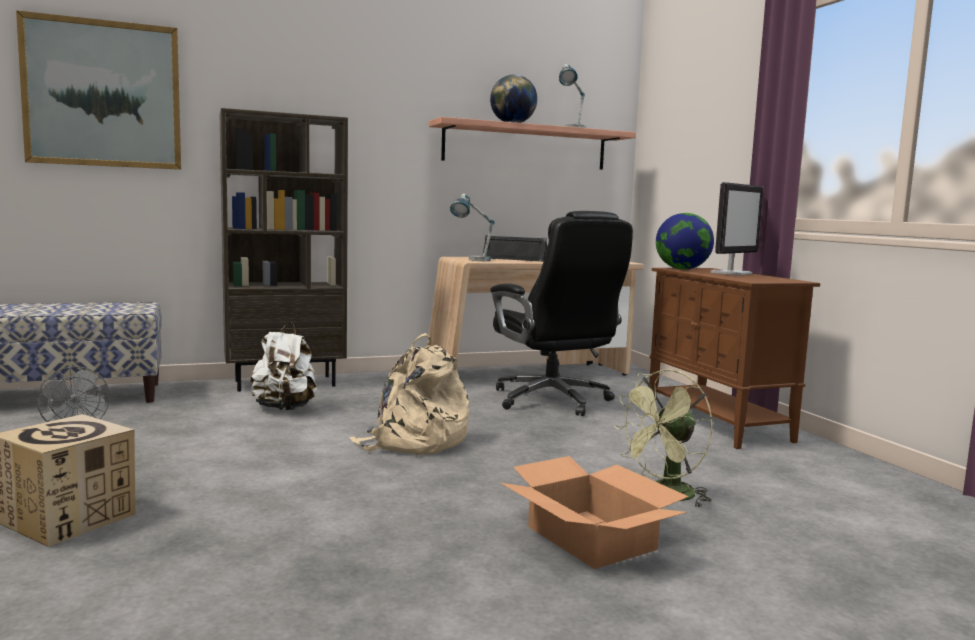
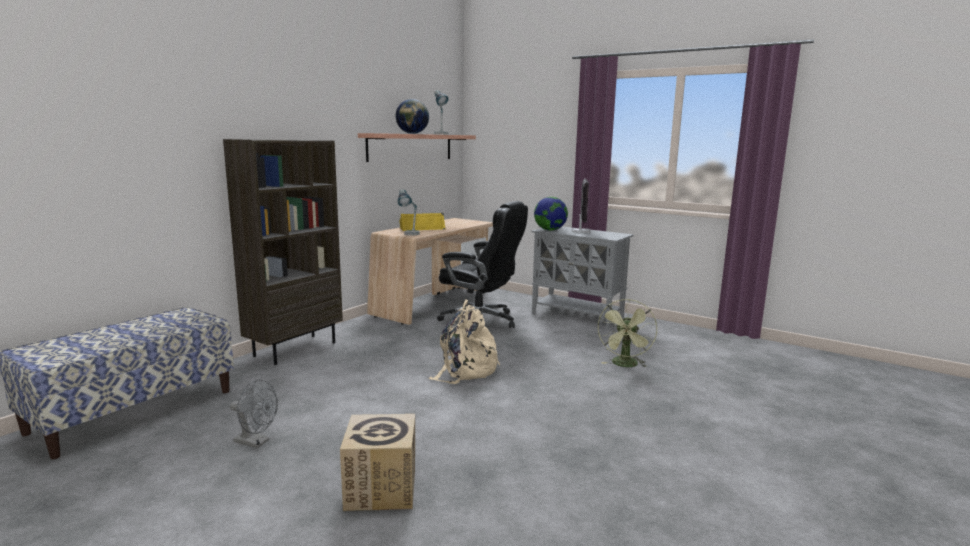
camera: 35 degrees left, 5 degrees up
picture [16,10,181,170] -> none
white backpack [251,323,317,410] -> none
black speaker [482,235,548,262] -> yellow speaker [399,213,446,231]
cardboard box [501,456,689,569] -> none
brown cabinet [649,268,820,449] -> grey cabinet [532,227,634,330]

